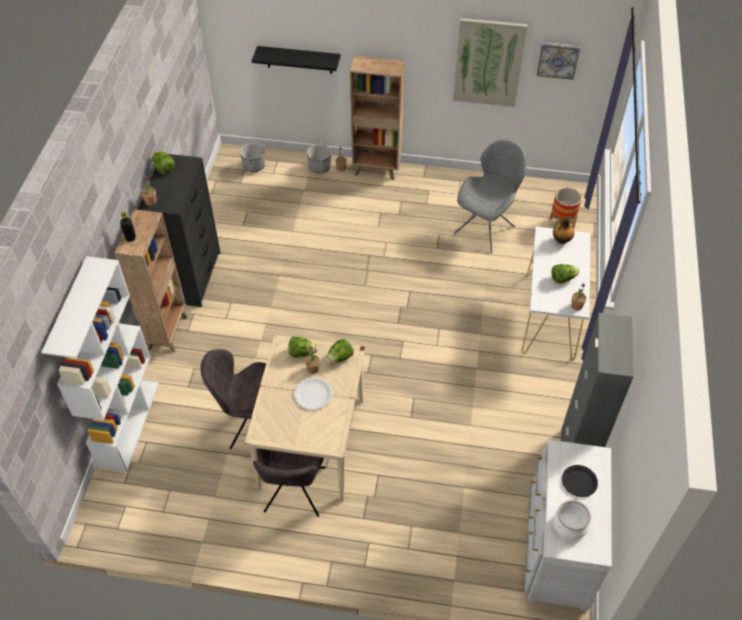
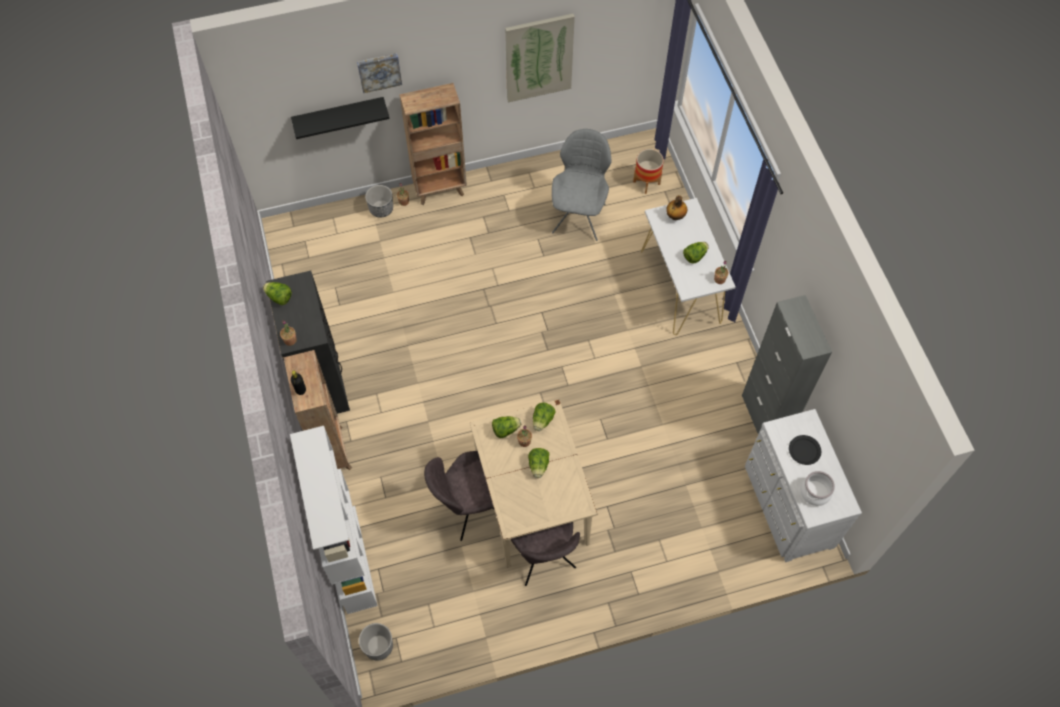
camera: 25 degrees left, 10 degrees up
planter [240,143,265,172] -> planter moved to [359,623,393,660]
white plate [294,377,333,410] -> lettuce [528,448,549,478]
picture [537,42,580,80] -> picture moved to [357,53,402,93]

